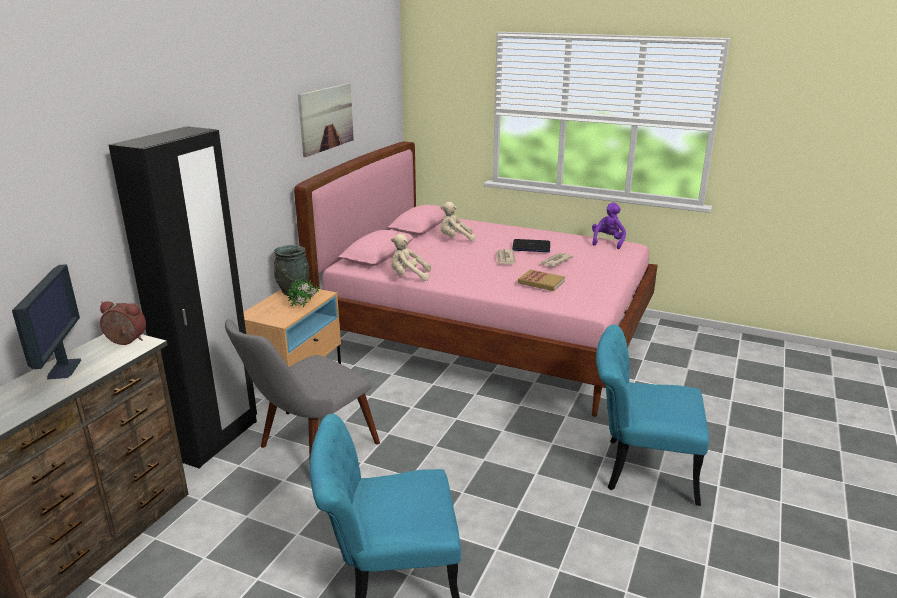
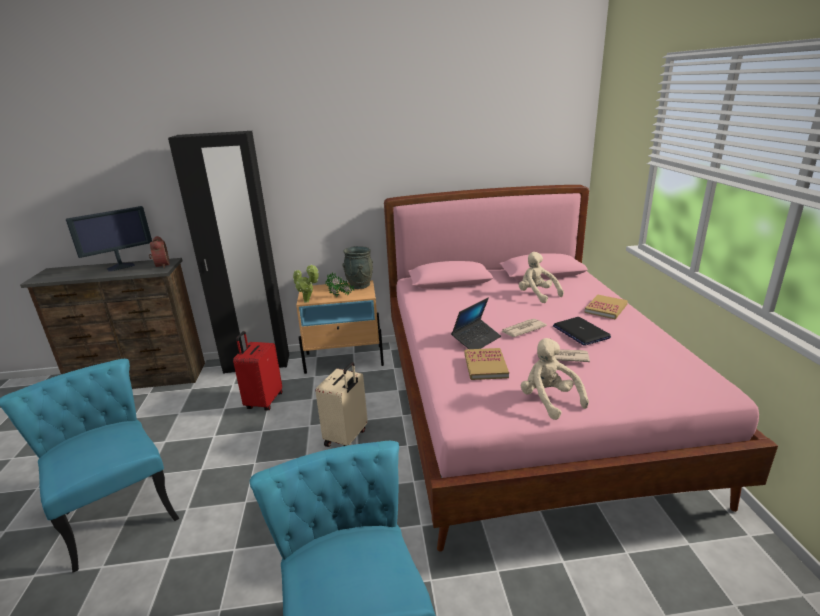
camera: 60 degrees right, 0 degrees up
grey chair [225,319,380,457] -> red suitcase [233,331,282,411]
picture [298,83,354,157] -> none
beige plush toy [391,234,431,281] -> beige plush toy moved to [521,338,589,420]
purple plush toy [592,202,626,249] -> none
none -> potted plant [293,264,319,303]
none -> beige suitcase [315,362,368,447]
none -> laptop [451,298,501,349]
none -> book [585,295,628,319]

